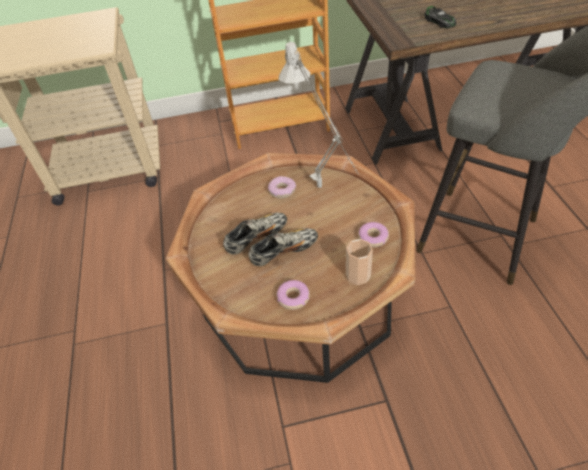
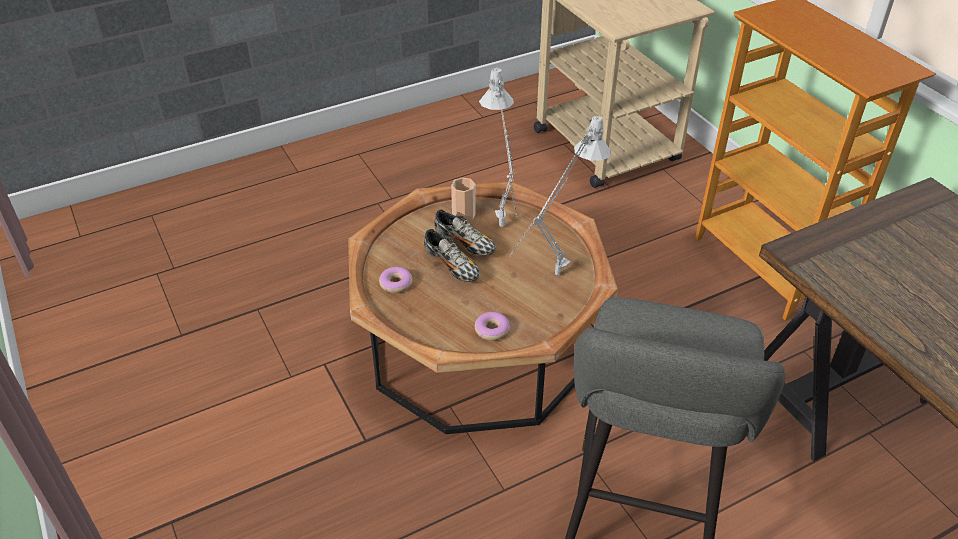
camera: 70 degrees right, 5 degrees down
donut [268,176,296,198] -> none
cup [346,239,373,285] -> cup moved to [451,177,475,221]
toy car [424,6,456,28] -> none
none -> grey table lamp [479,67,518,227]

